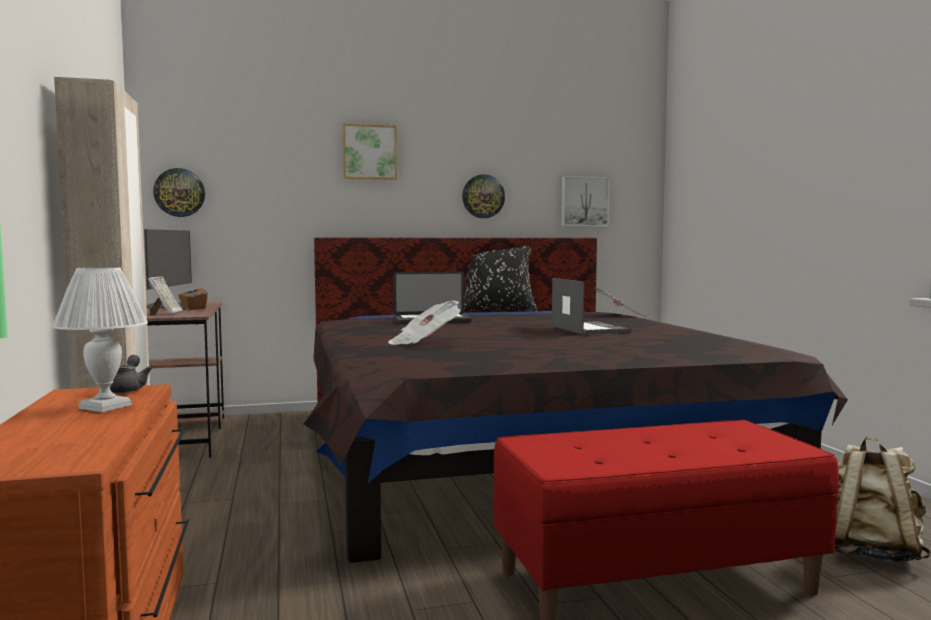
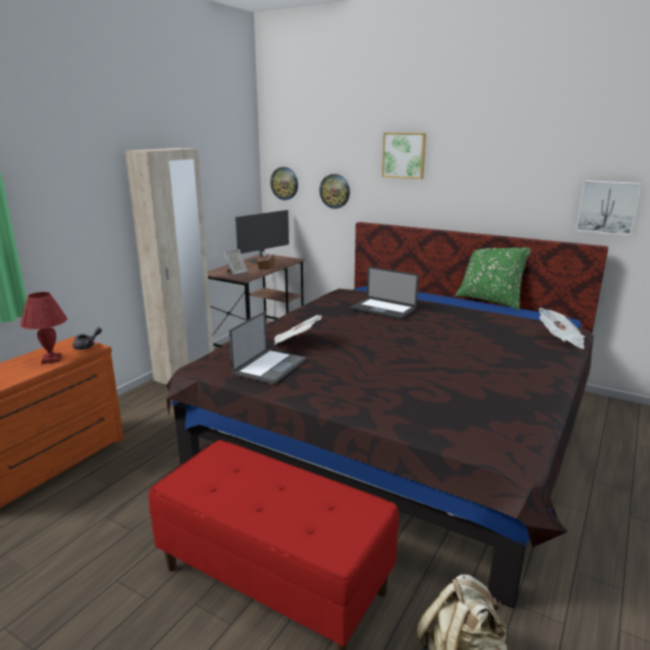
camera: 45 degrees right, 15 degrees up
white table lamp [52,267,148,412] -> red table lamp [20,292,67,364]
wall clock [462,174,505,218] -> wall clock moved to [319,174,350,209]
black pillow [464,246,537,311] -> green pillow [455,247,531,310]
laptop [552,278,631,335] -> laptop moved to [229,311,306,384]

